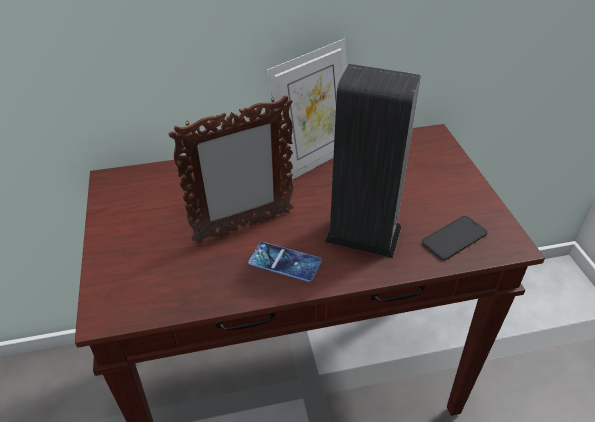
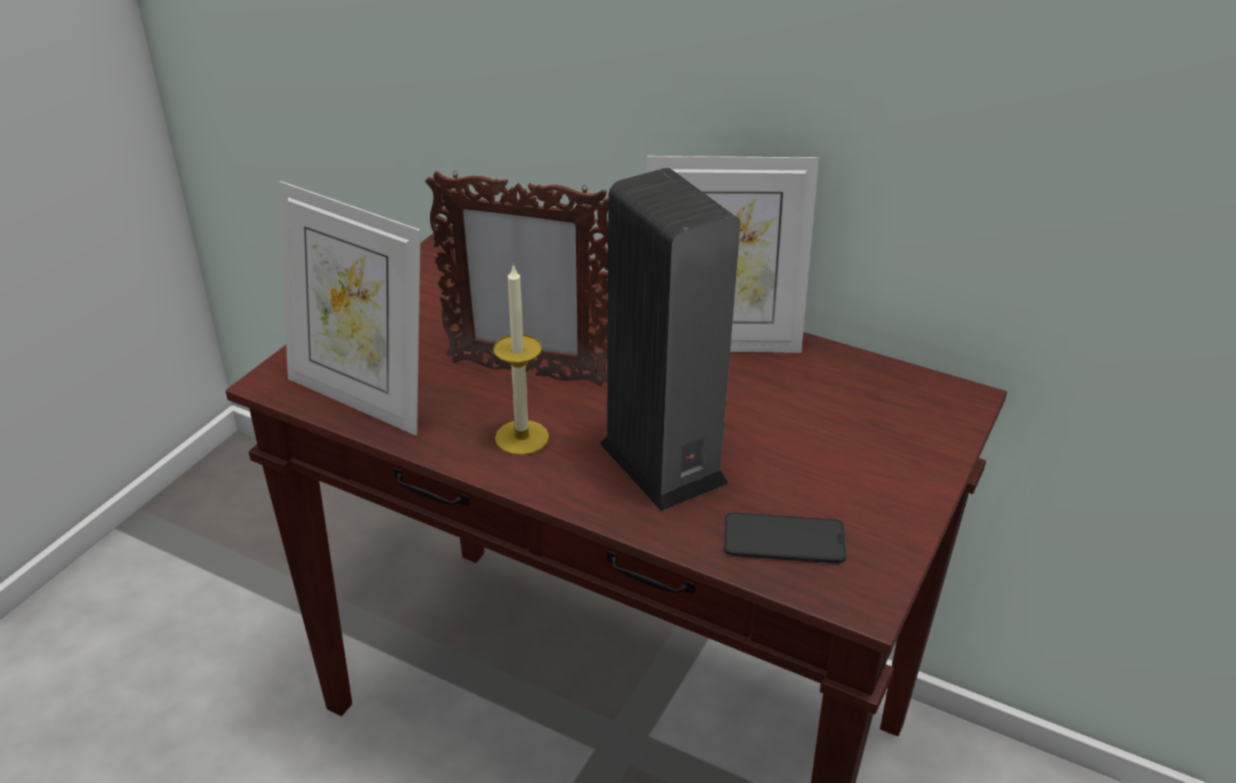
camera: 40 degrees right, 5 degrees down
phone [248,242,322,282] -> candle [493,263,549,455]
none -> picture frame [279,181,421,436]

